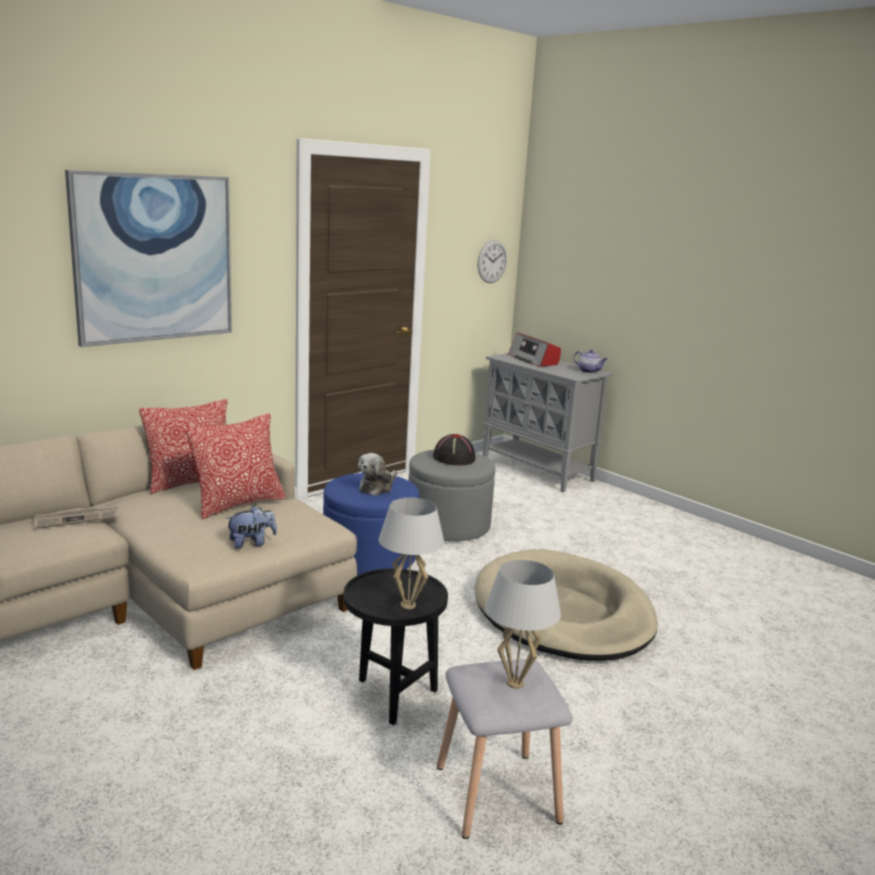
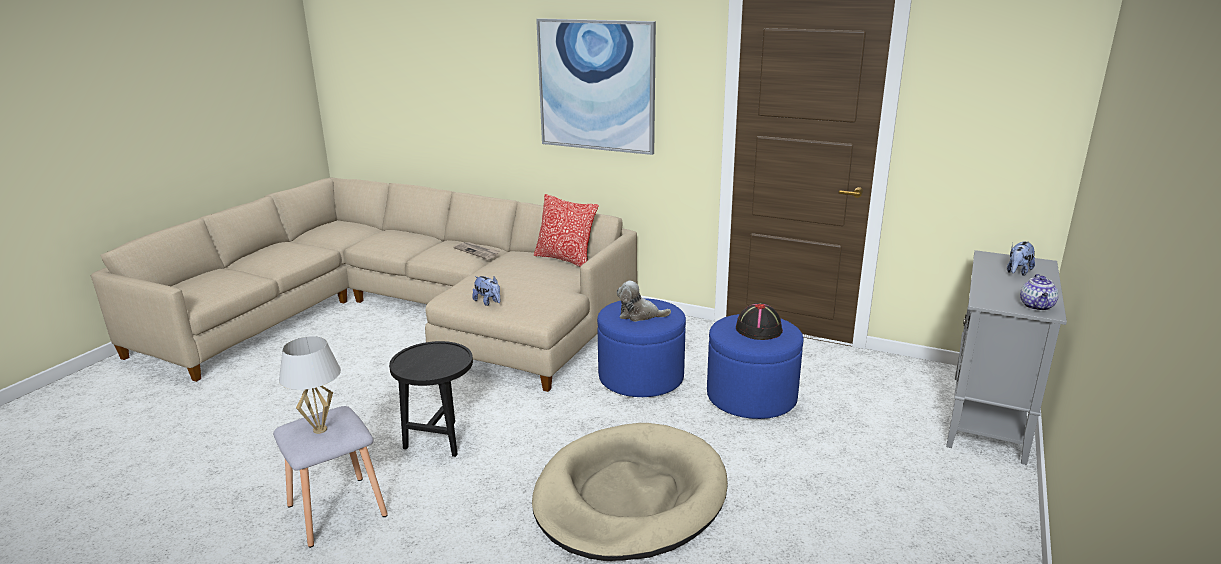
camera: 70 degrees right, 5 degrees up
pillow [185,414,286,519] -> none
white table lamp [379,498,444,609] -> none
grey ottoman [408,450,495,542] -> blue ottoman [707,314,804,419]
wall clock [478,240,507,283] -> none
radio [508,333,561,367] -> plush toy [1007,241,1035,276]

